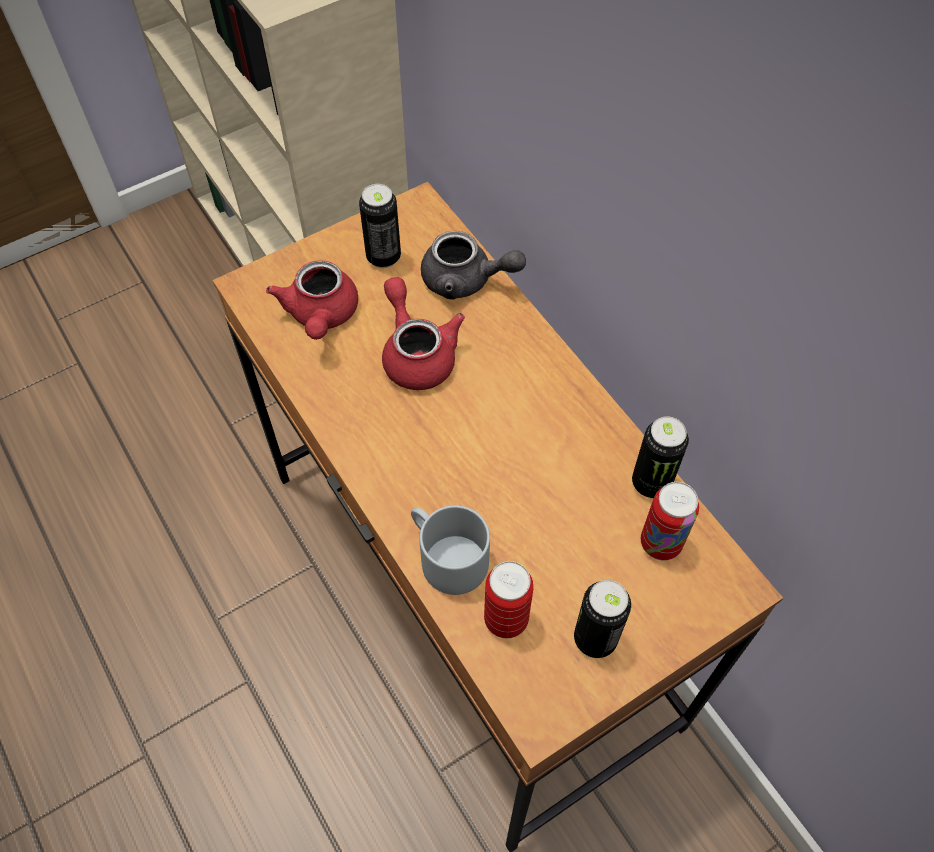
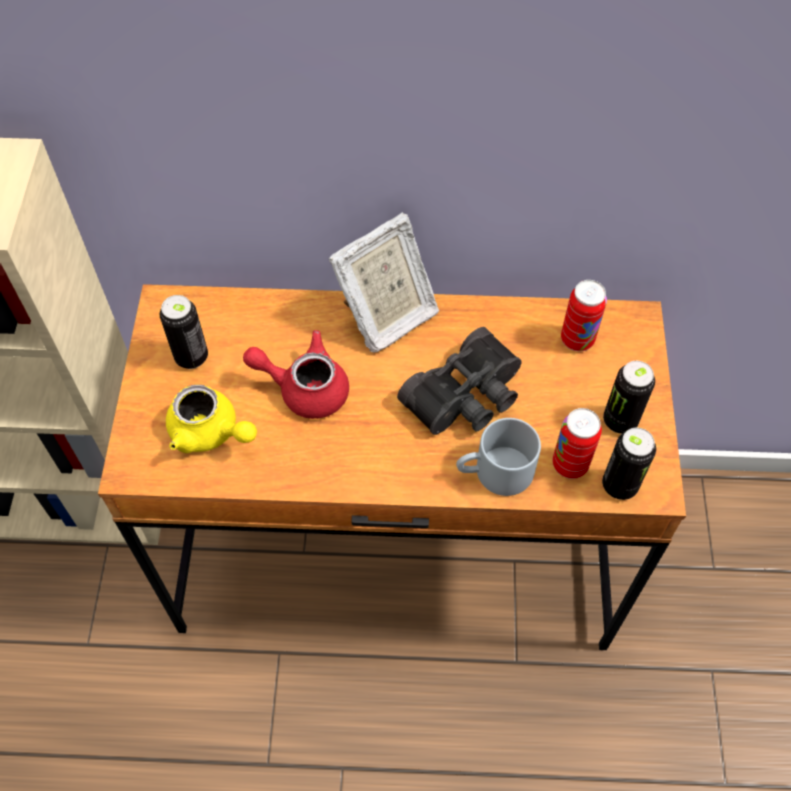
camera: 55 degrees left, 0 degrees up
red teapot [266,260,358,340] -> yellow teapot [166,384,257,453]
grey teapot [421,231,526,299] -> none
can [632,416,689,498] -> can moved to [602,428,656,500]
none -> picture frame [329,212,439,352]
none -> black binoculars [397,327,522,435]

